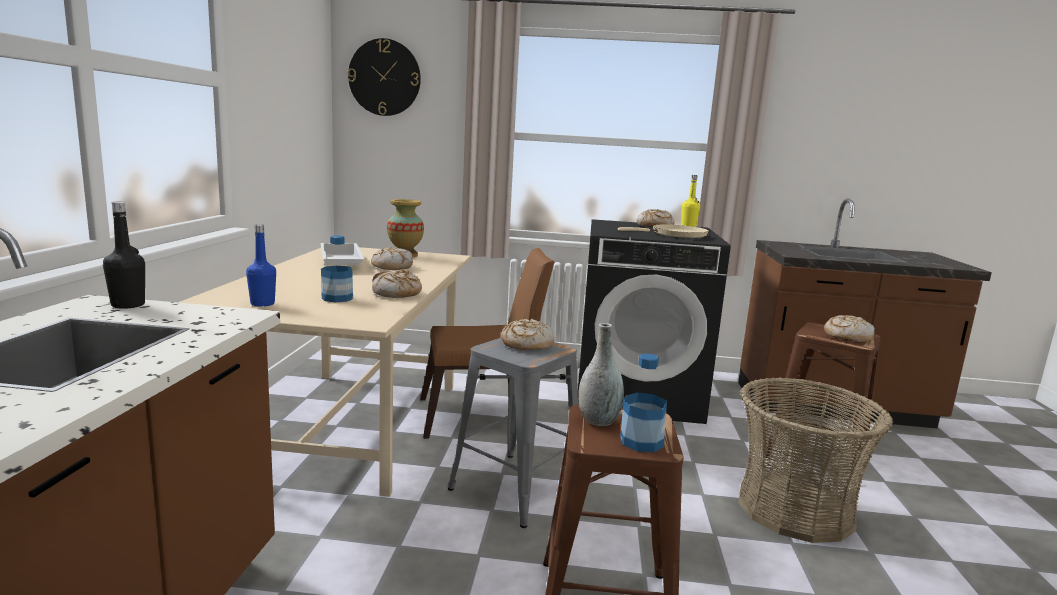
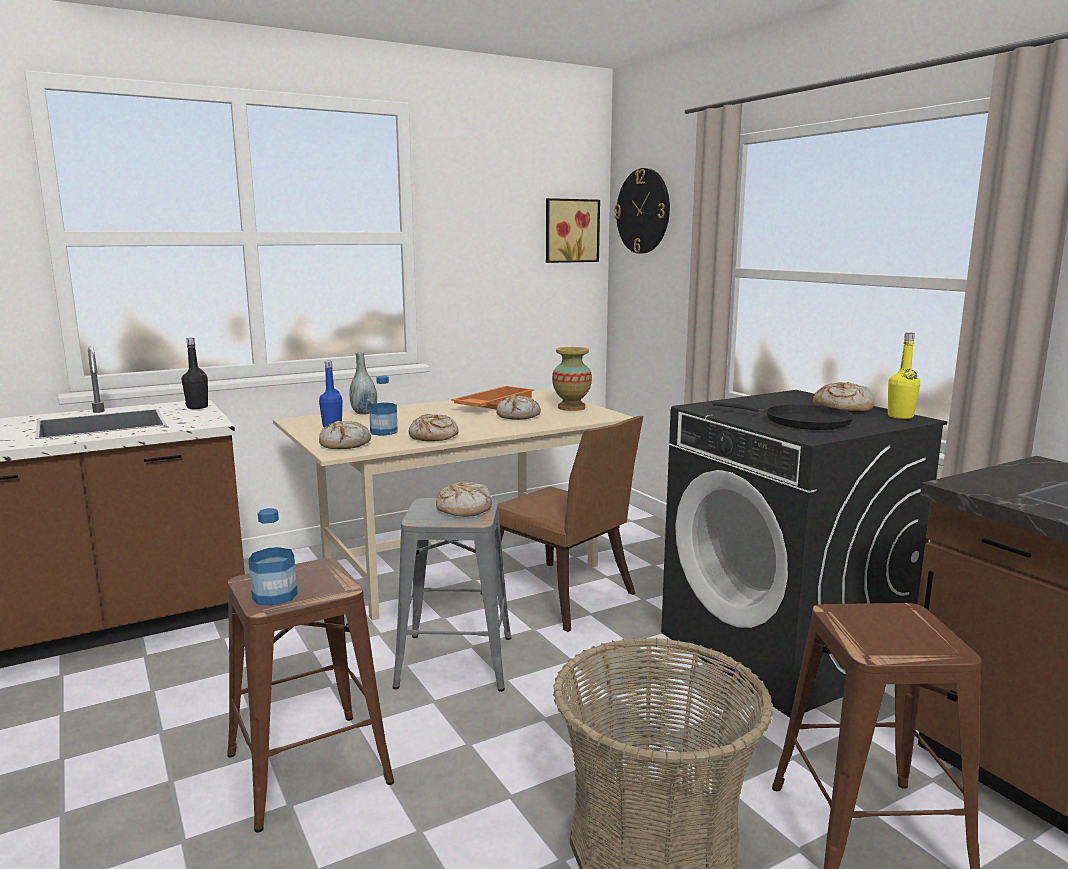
camera: 55 degrees right, 0 degrees up
white tray [321,243,364,265] -> orange tray [451,386,534,409]
grey vase [578,323,624,426] -> grey vase moved to [349,352,377,415]
beige frying pan [618,224,708,238] -> black frying pan [712,401,854,430]
bread [824,315,875,342] -> bread moved to [319,421,371,449]
none -> picture [546,198,600,263]

